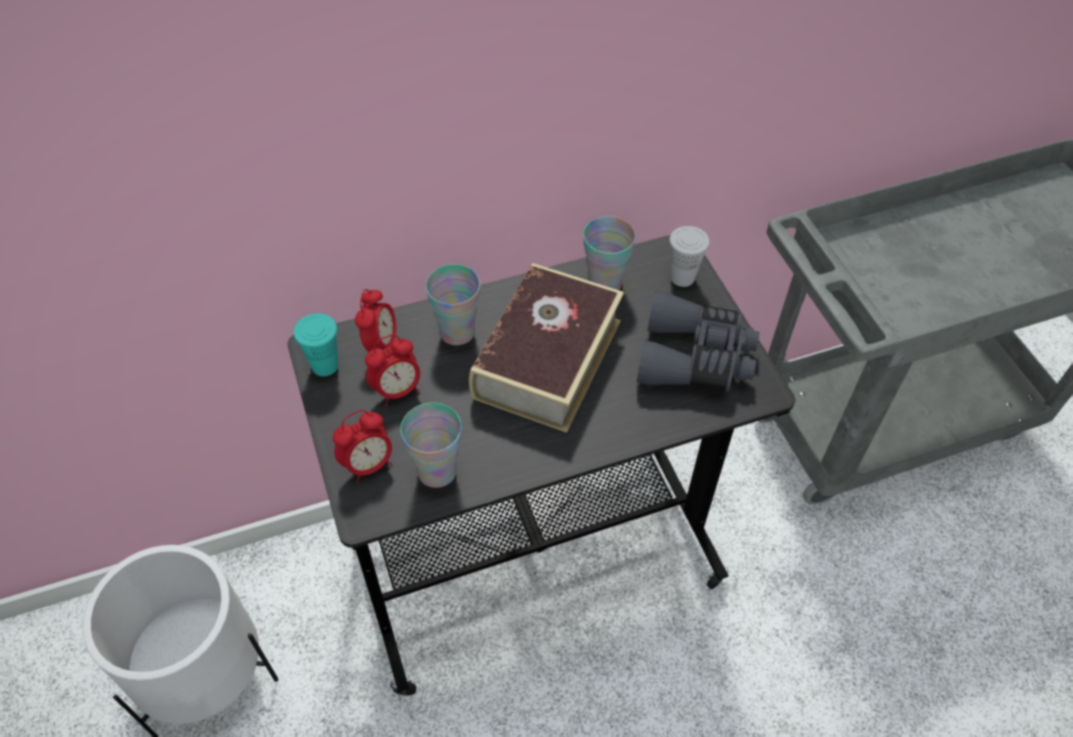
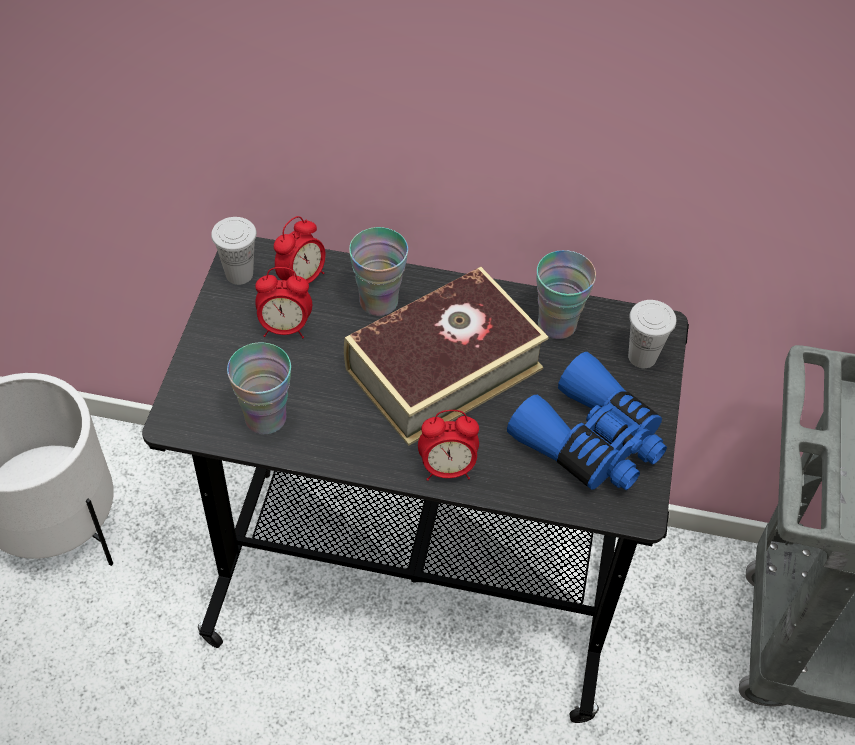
camera: 30 degrees right, 0 degrees up
turquoise cup [293,313,338,377] -> white cup [211,217,257,285]
alarm clock [333,410,392,483] -> alarm clock moved to [418,410,479,481]
grey binoculars [637,290,759,392] -> blue binoculars [507,352,667,490]

